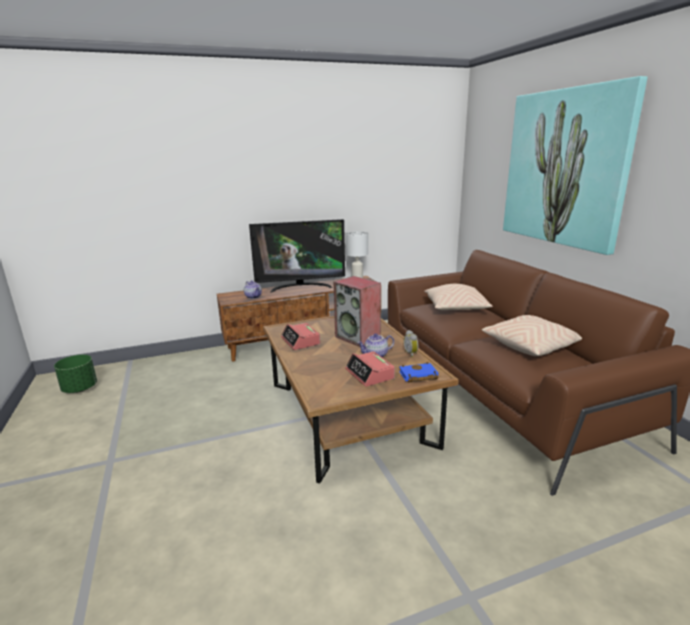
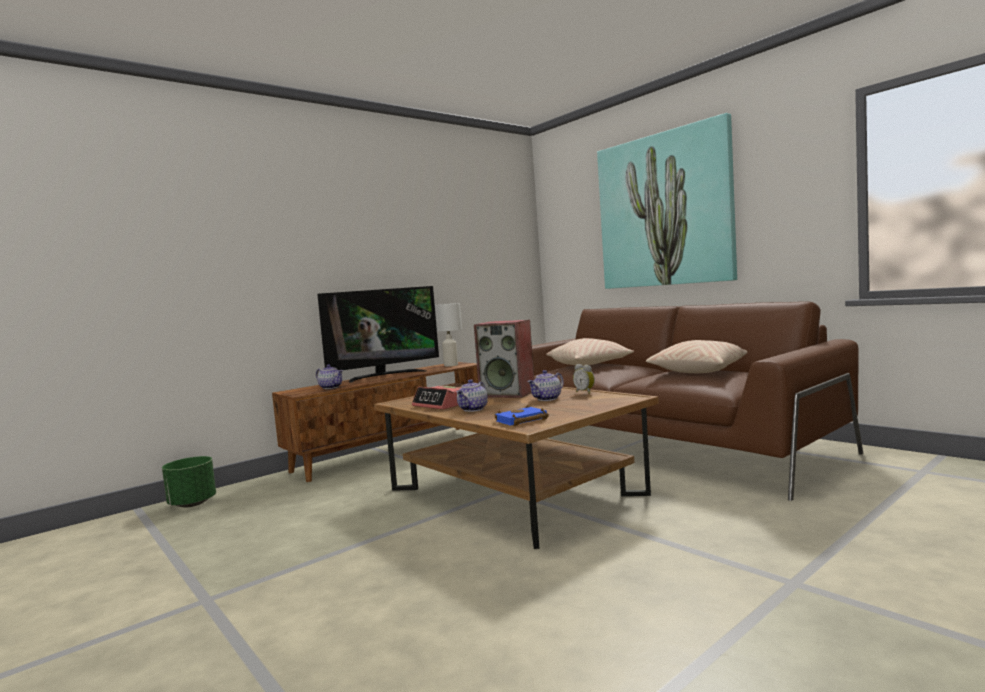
camera: 20 degrees left, 15 degrees down
green planter [54,355,97,393] -> green planter moved to [162,456,216,507]
alarm clock [345,351,395,387] -> none
blue book [399,362,438,383] -> blue book moved to [495,405,549,426]
none -> teapot [457,379,488,412]

